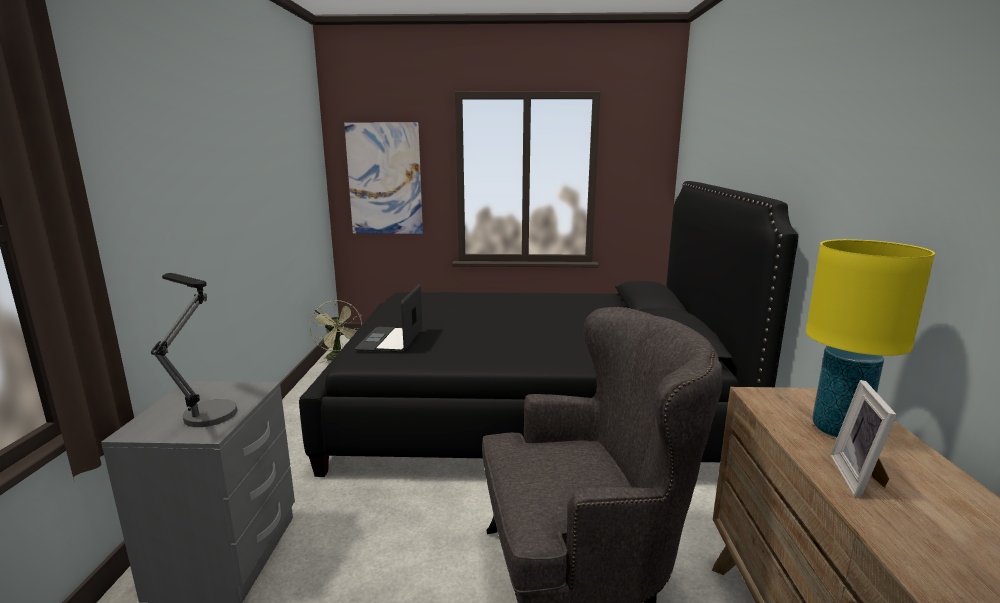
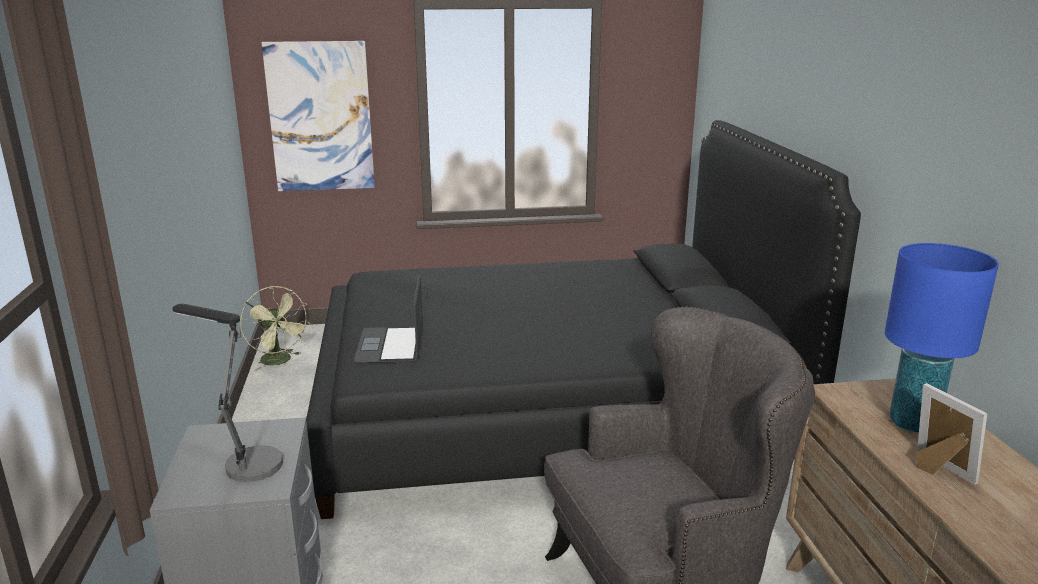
camera: 10 degrees left, 5 degrees up
yellow table lamp [806,239,935,437] -> blue table lamp [885,243,999,433]
picture frame [830,380,897,499] -> picture frame turned 150 degrees clockwise [916,383,987,485]

